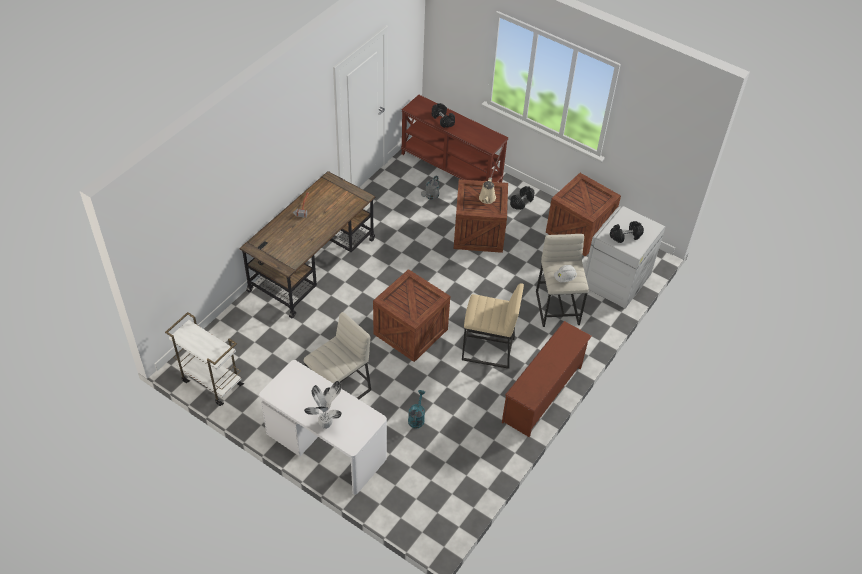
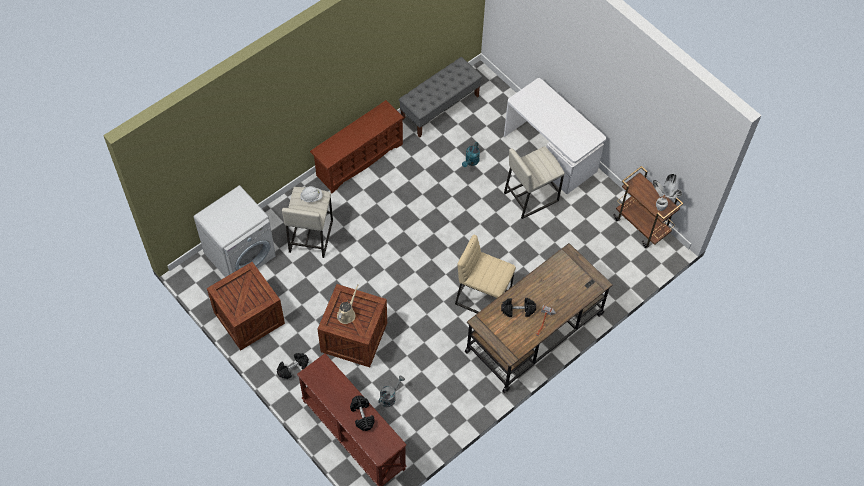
camera: 165 degrees left, 10 degrees up
white cart [165,312,244,406] -> brown cart [613,166,683,248]
potted plant [304,381,342,429] -> potted plant moved to [652,174,682,211]
crate [373,269,450,362] -> none
beige stool [462,283,524,369] -> beige stool moved to [455,234,516,313]
black dumbbell [610,221,644,243] -> black dumbbell moved to [501,298,536,317]
none -> grey bench [399,57,482,138]

